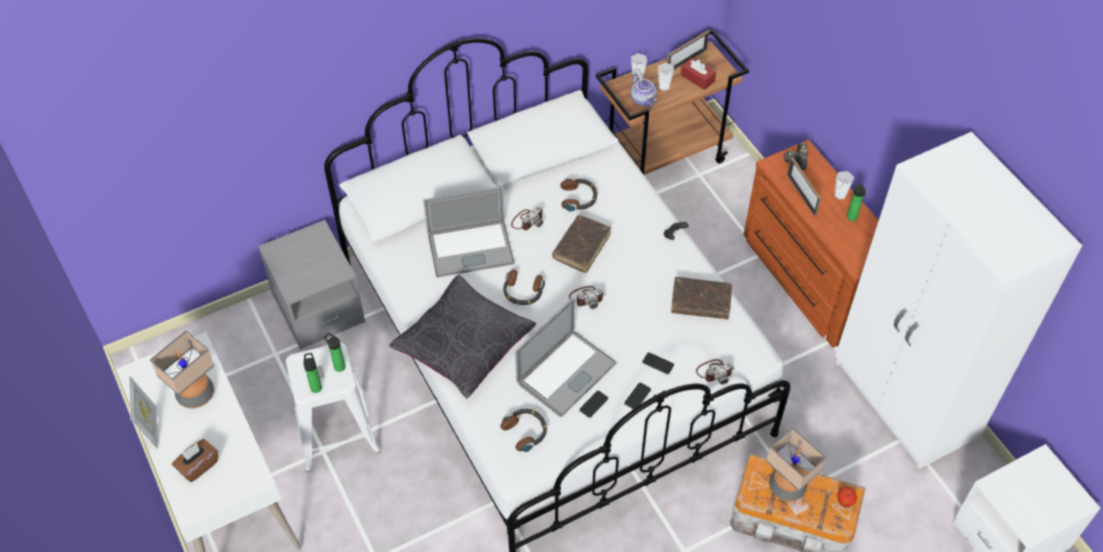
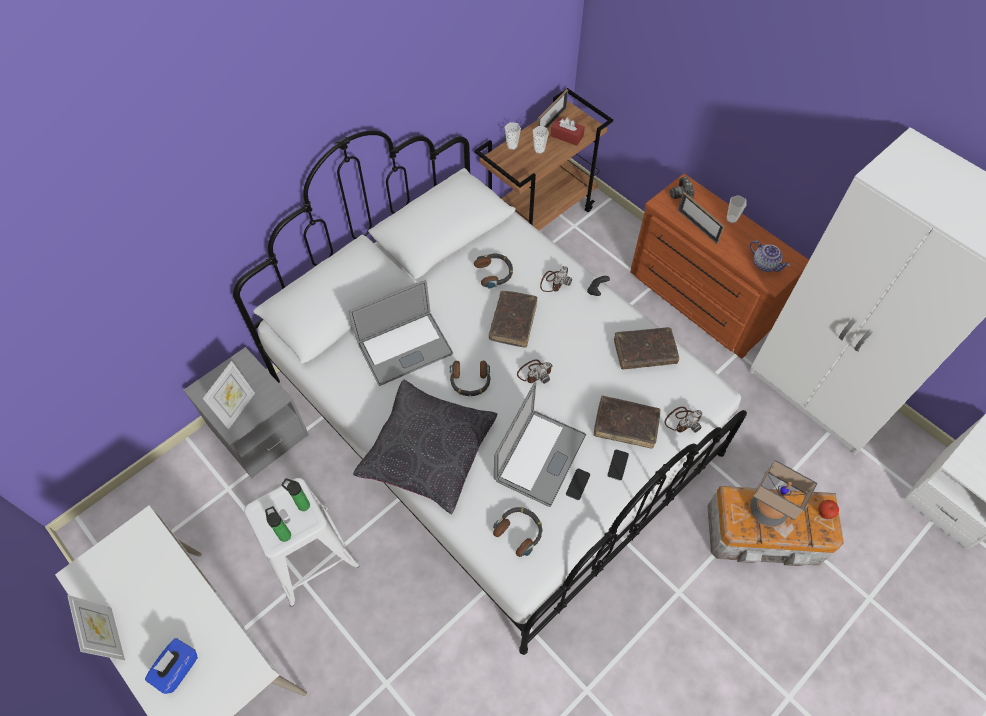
camera: 15 degrees left, 5 degrees up
table lamp [150,331,215,409] -> none
brown tissue box [172,439,218,482] -> blue tissue box [145,638,198,694]
camera [511,207,543,230] -> camera moved to [540,266,572,292]
teapot [631,74,657,107] -> teapot moved to [750,240,790,272]
phone [642,352,674,374] -> brown book [594,395,661,449]
bottle [847,183,866,221] -> none
none -> picture frame [203,361,255,430]

